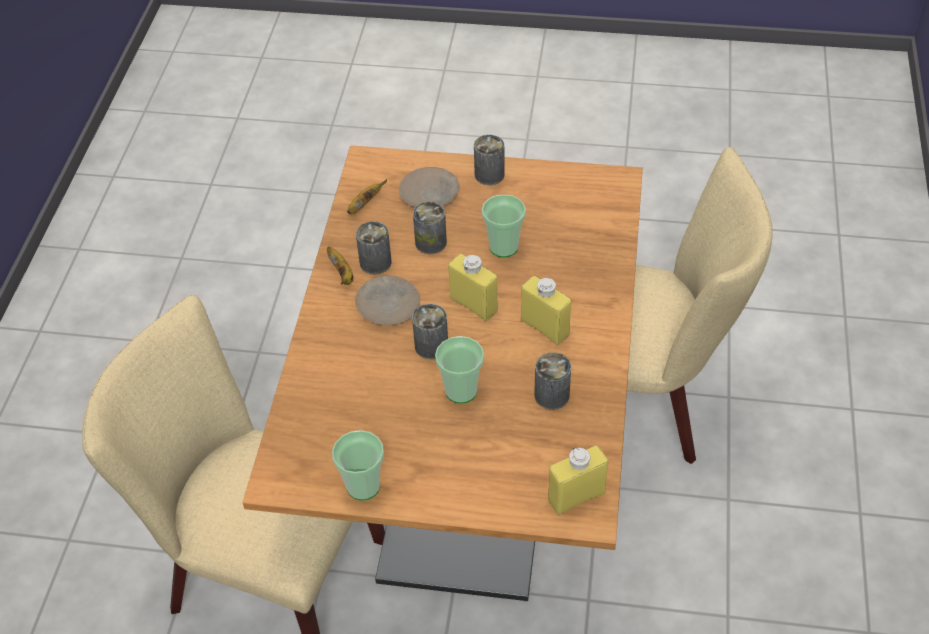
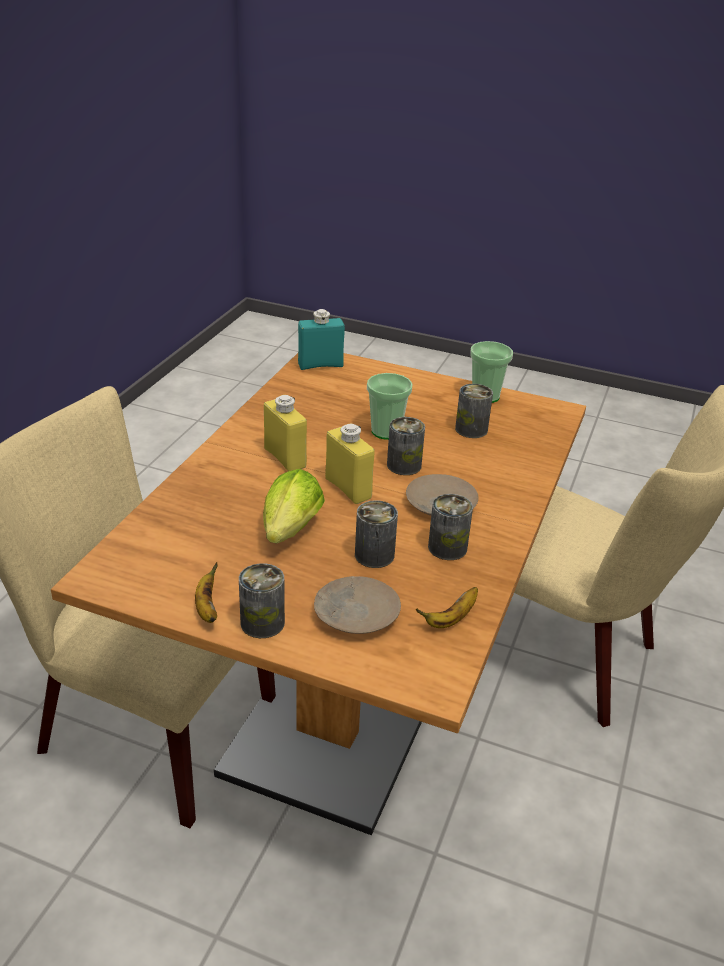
camera: 170 degrees left, 15 degrees down
banana [327,246,353,285] -> banana moved to [195,562,218,623]
cup [482,194,526,258] -> lettuce [263,469,325,543]
can [534,352,571,410] -> can moved to [455,384,493,438]
yellow bottle [548,446,609,515] -> turquoise bottle [298,309,345,370]

